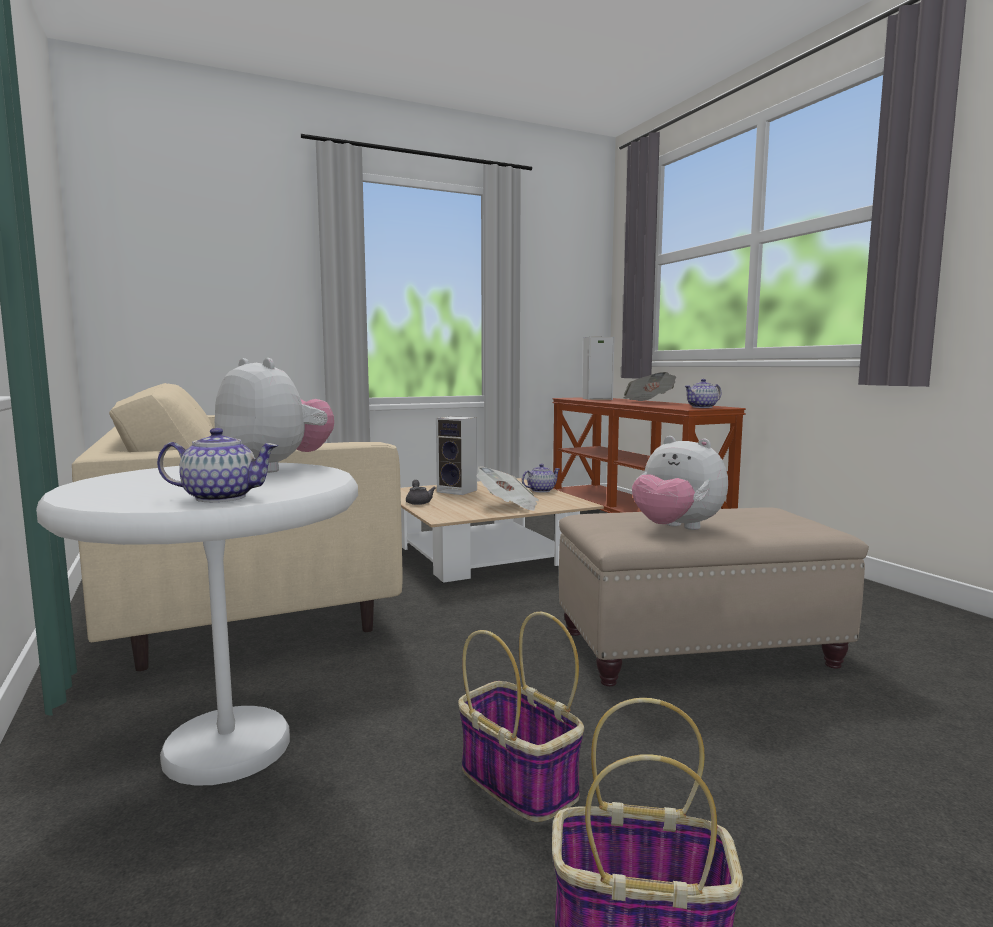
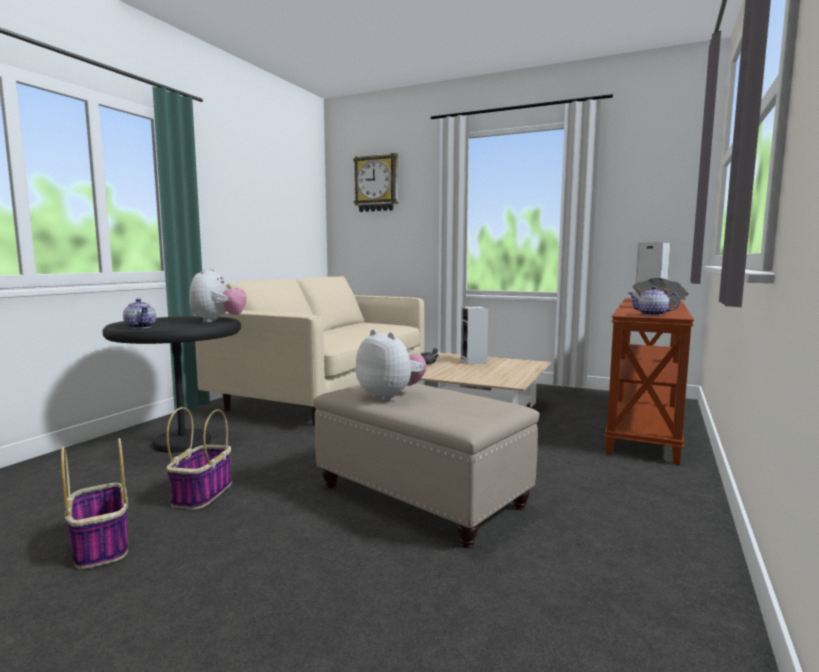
camera: 50 degrees right, 0 degrees up
white side table [36,463,358,786] -> black side table [103,316,241,453]
newspaper [477,466,539,511] -> none
teapot [522,464,560,492] -> none
plush toy [632,436,728,530] -> plush toy turned 135 degrees clockwise [356,329,426,402]
none -> wall clock [353,153,398,212]

